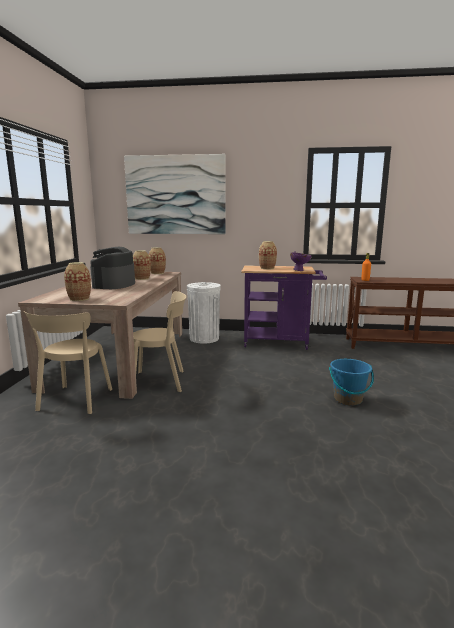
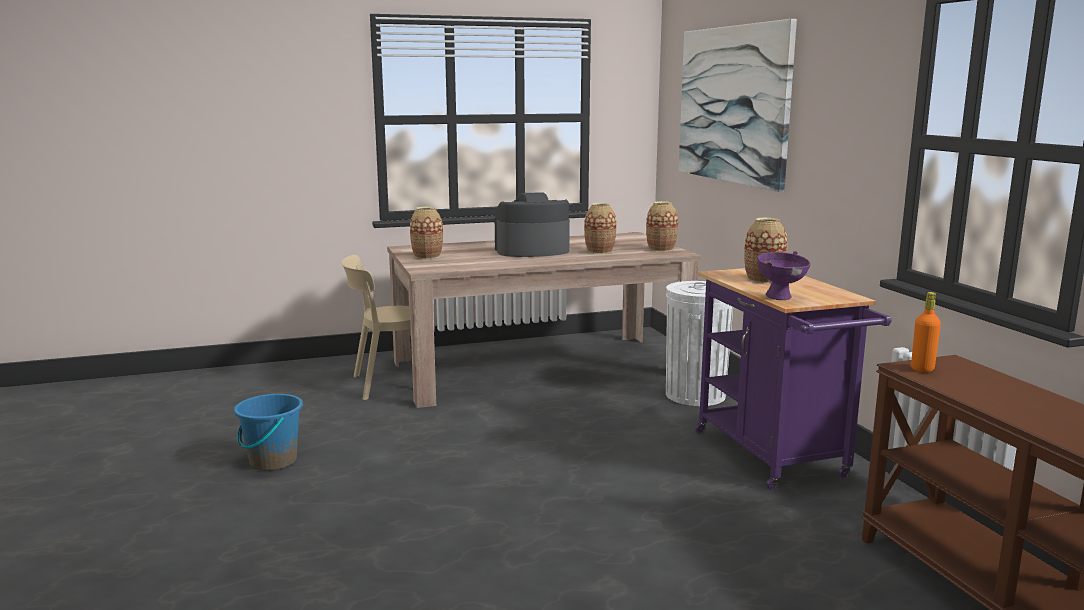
camera: 65 degrees right, 0 degrees up
beige chair [133,291,186,392] -> none
blue bucket [329,359,374,406] -> blue bucket moved to [234,394,303,471]

